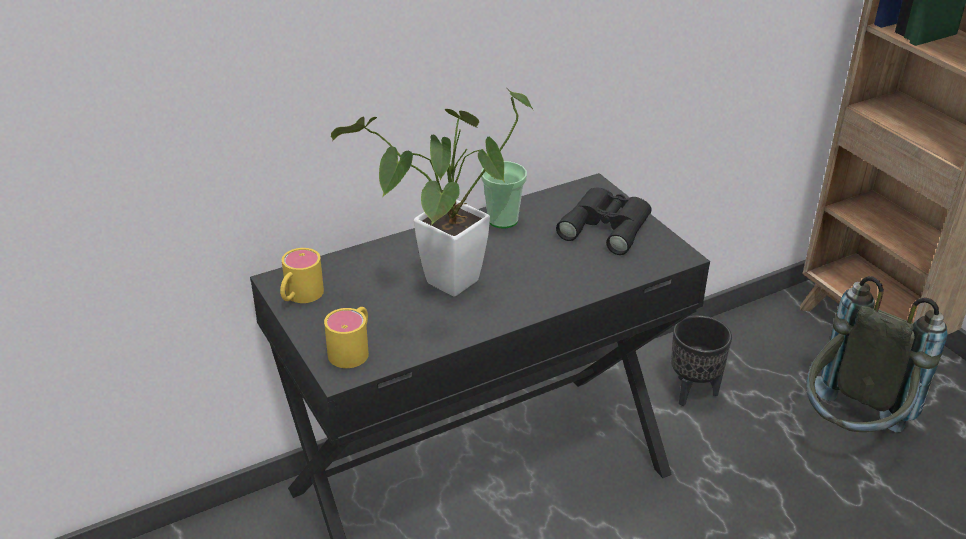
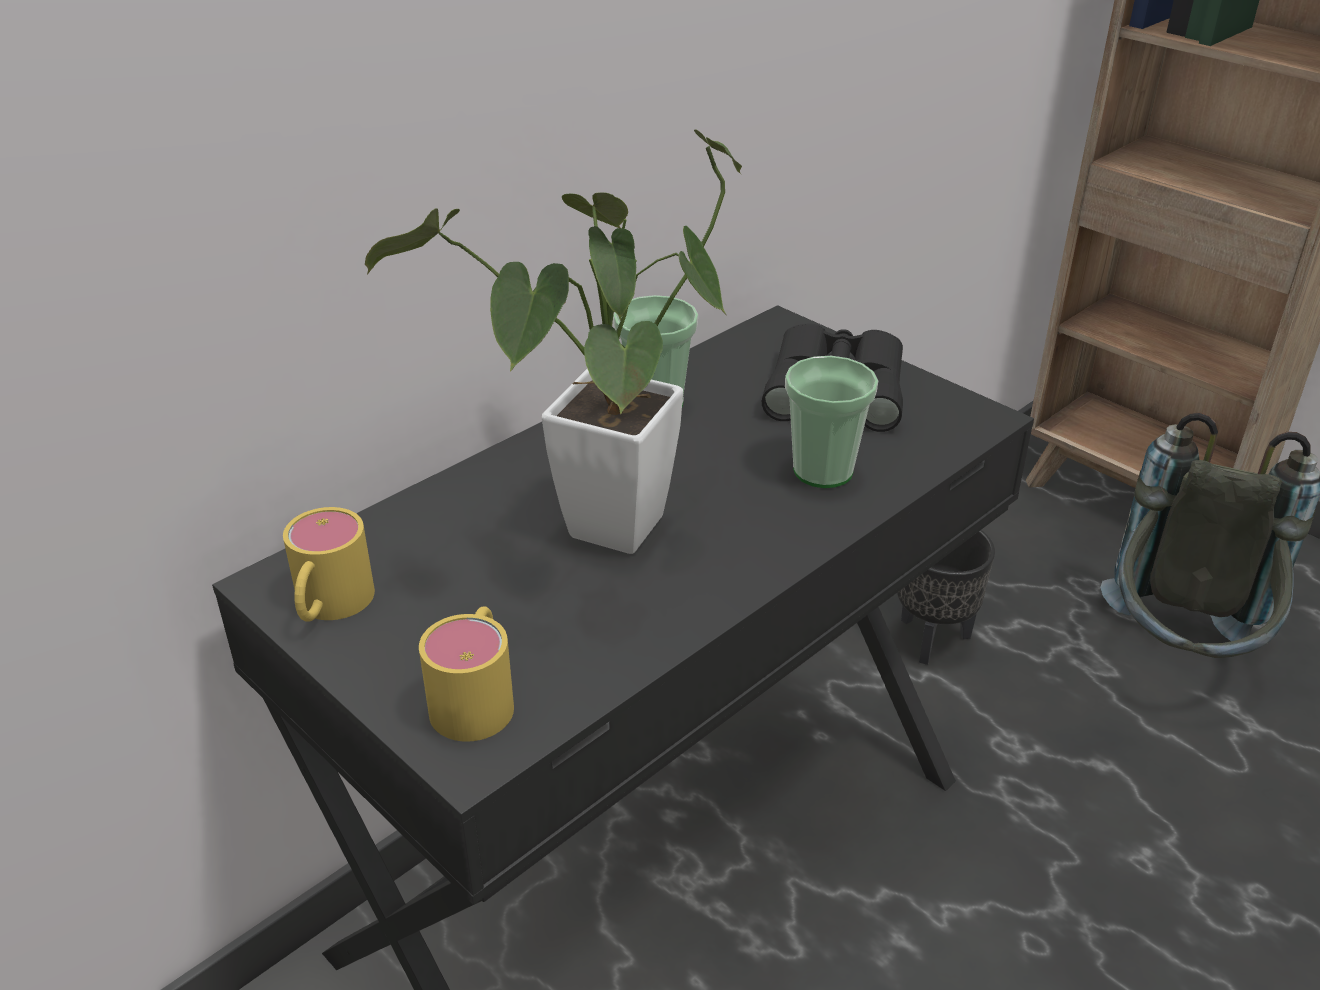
camera: 15 degrees left, 0 degrees up
none -> cup [785,356,878,488]

